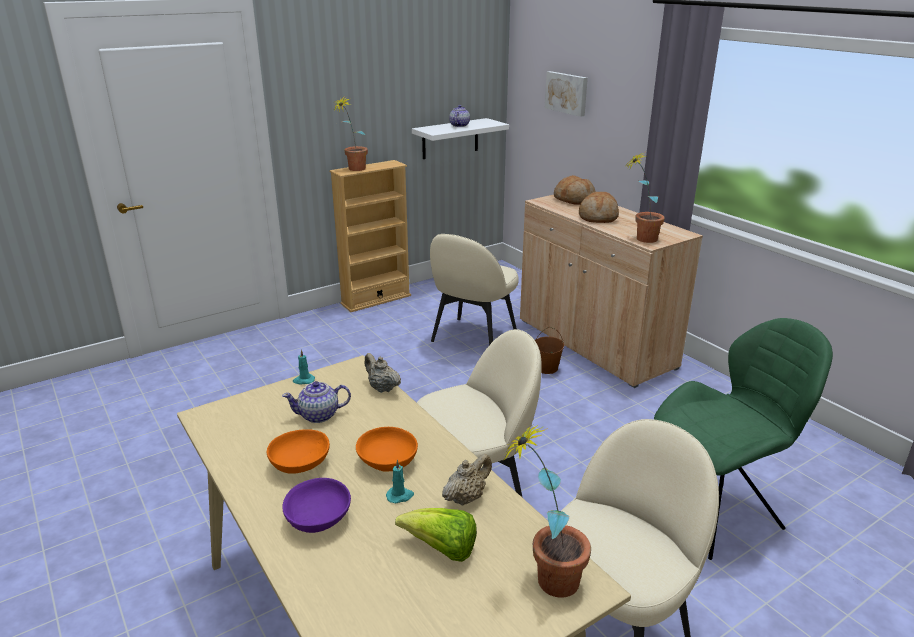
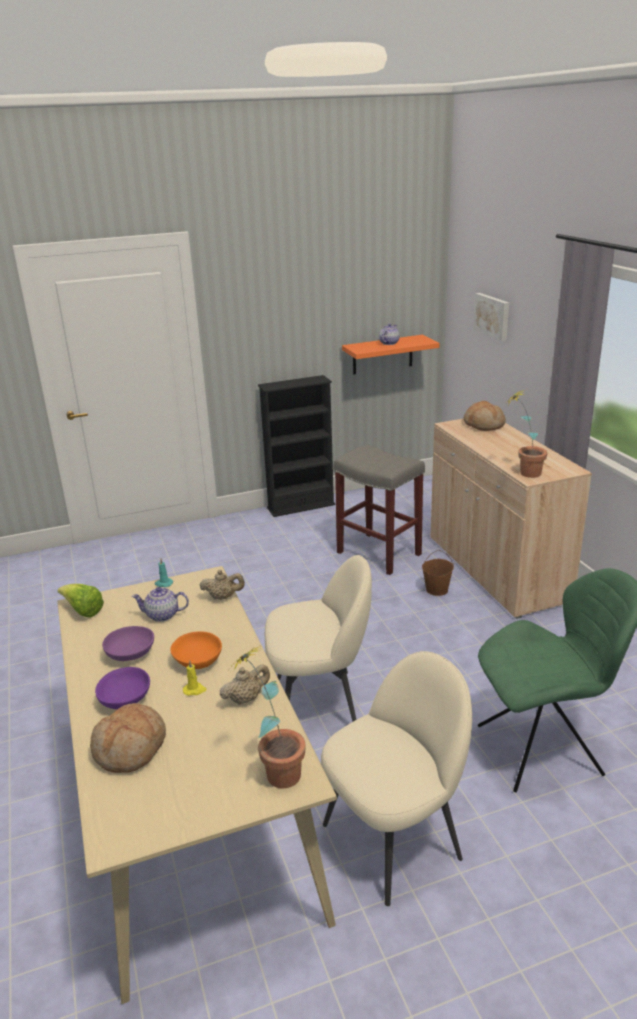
camera: 15 degrees right, 0 degrees up
orange bowl [267,429,330,474] -> purple bowl [102,626,154,661]
beige bookcase [329,160,411,312] -> black bookcase [258,375,335,517]
potted plant [333,97,368,171] -> none
beige teapot [364,353,401,393] -> beige teapot turned 120 degrees clockwise [199,570,245,600]
turquoise candle [386,460,414,503] -> yellow candle [183,661,207,696]
lettuce [395,508,477,562] -> lettuce moved to [57,584,104,618]
white shelf [412,118,509,159] -> orange shelf [342,335,440,374]
beige chair [430,234,519,345] -> grey stool [334,445,425,575]
bread [579,192,619,223] -> bread moved to [90,703,166,773]

